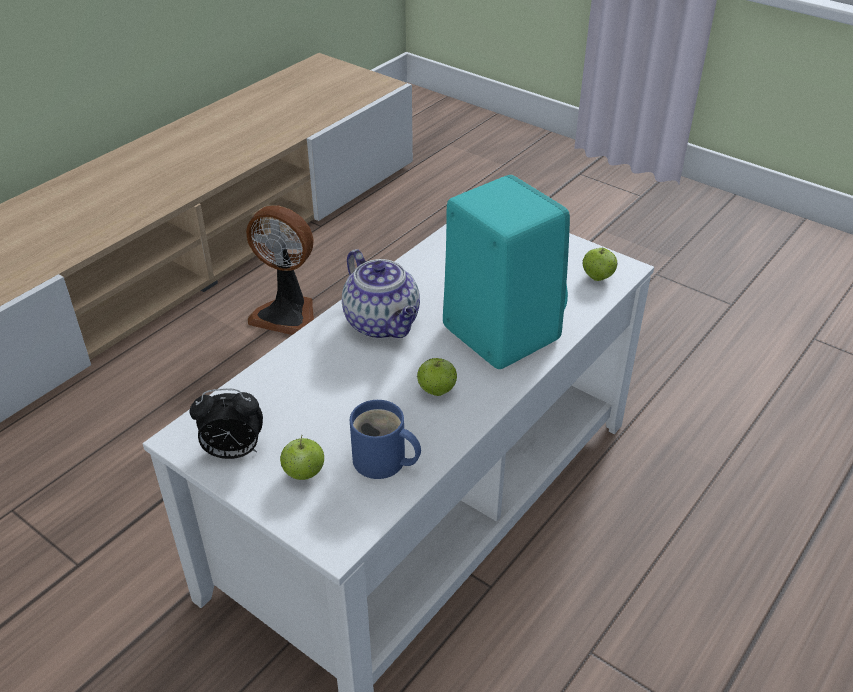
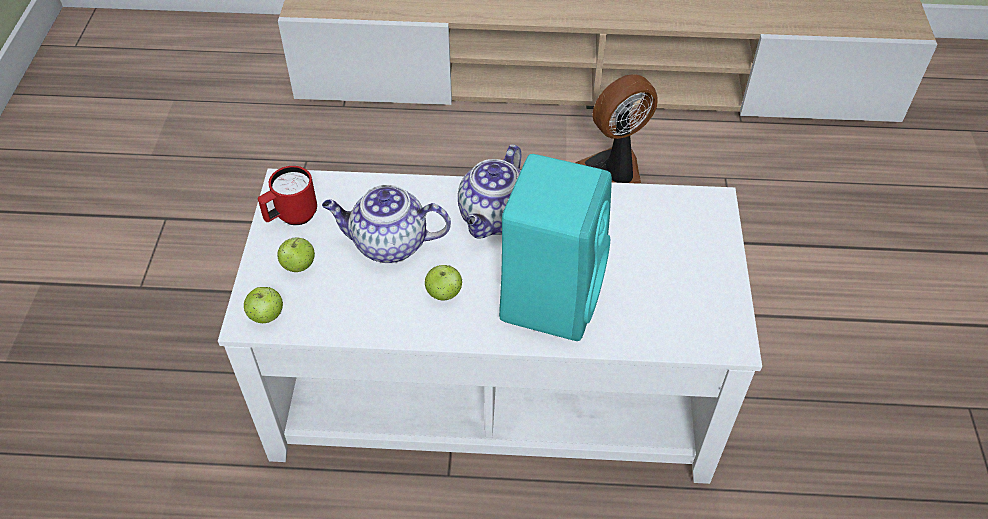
camera: 55 degrees right, 10 degrees up
alarm clock [190,388,263,459] -> red mug [258,166,317,225]
fan [246,205,314,335] -> fan turned 75 degrees clockwise [575,74,658,184]
blue mug [350,400,421,479] -> none
apple [583,248,617,281] -> apple moved to [244,287,283,323]
none -> teapot [322,185,451,263]

